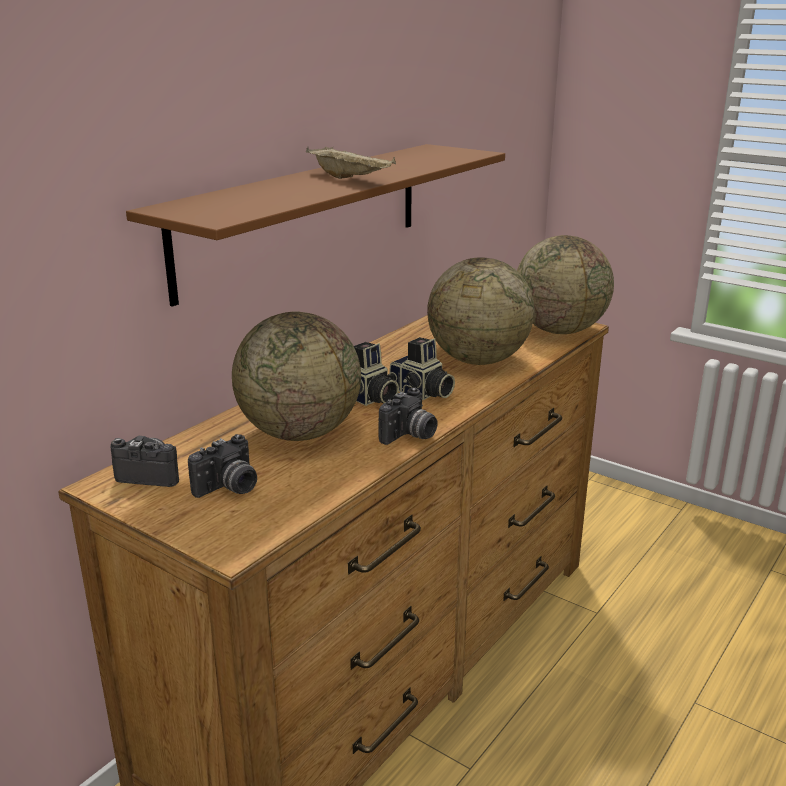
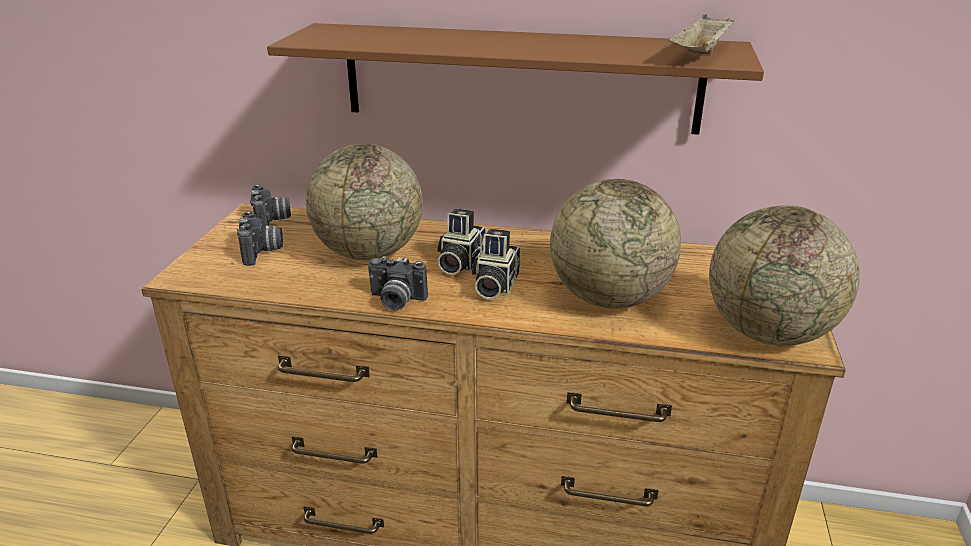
camera: 65 degrees right, 5 degrees up
camera [188,434,257,498] -> camera turned 120 degrees counterclockwise [237,211,283,266]
beige tray [306,146,396,179] -> beige tray moved to [669,14,734,54]

